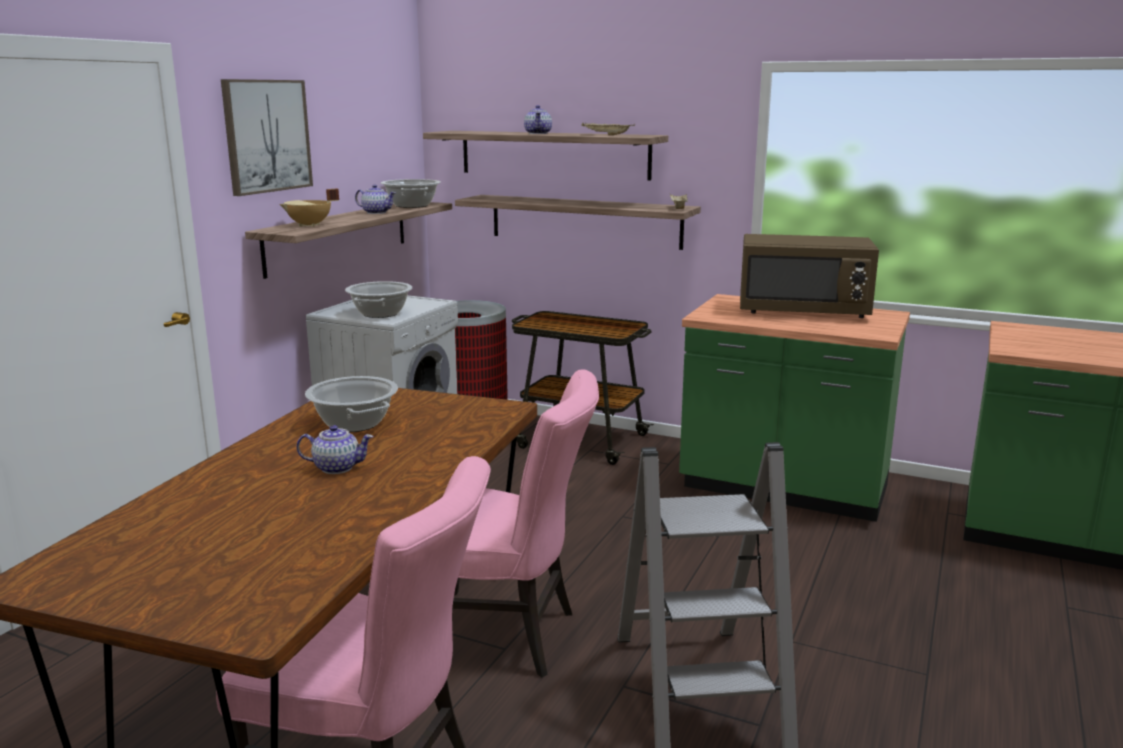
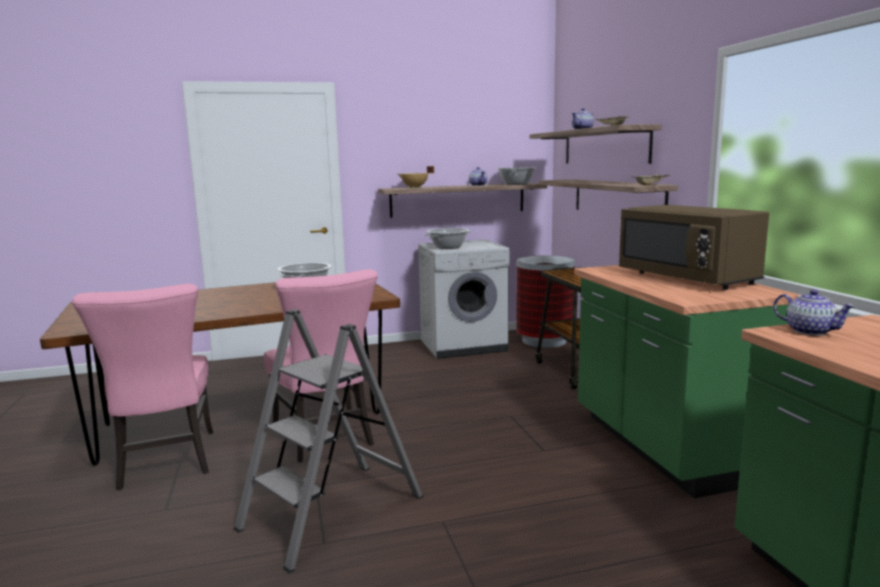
camera: 50 degrees right, 5 degrees down
picture [221,79,313,196] -> none
teapot [296,425,373,474] -> teapot moved to [773,290,856,336]

